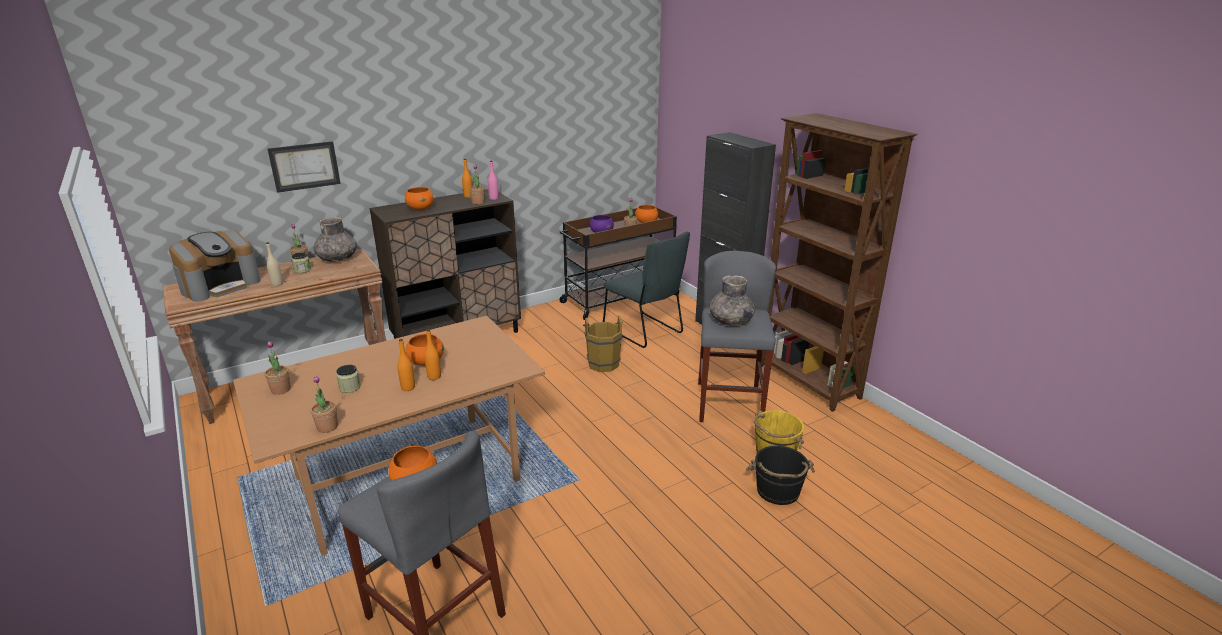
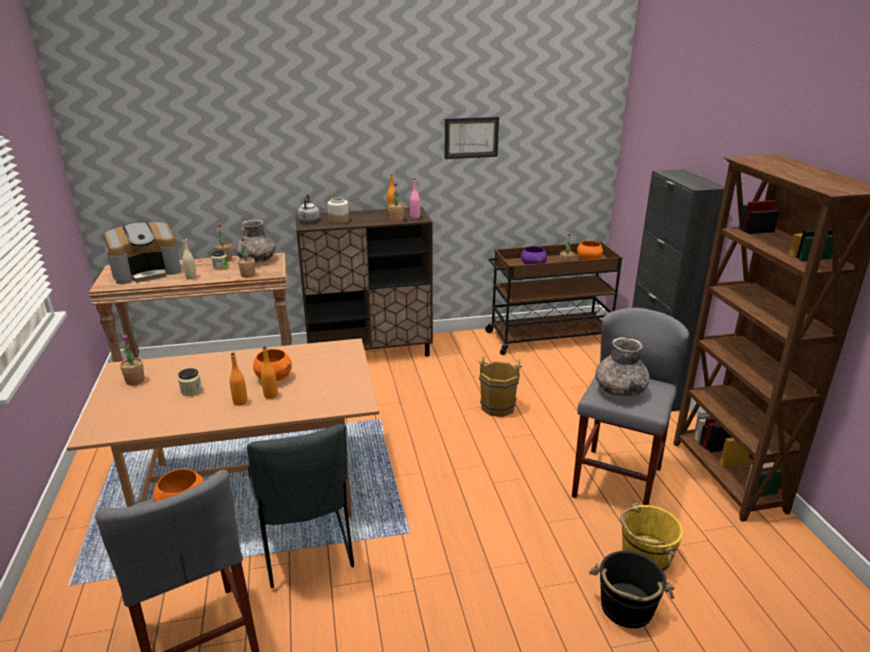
camera: 20 degrees right, 0 degrees up
picture [267,141,341,193] -> picture moved to [445,117,499,159]
potted plant [311,376,338,433] -> potted plant moved to [238,236,255,278]
orange bowl [405,187,434,210] -> jar [328,197,349,224]
grey chair [603,232,690,348] -> grey chair moved to [247,424,354,588]
none -> grey kettle [298,194,320,222]

